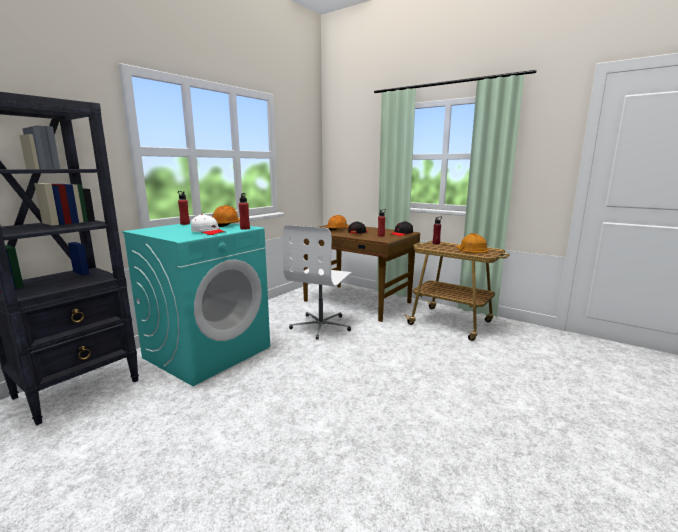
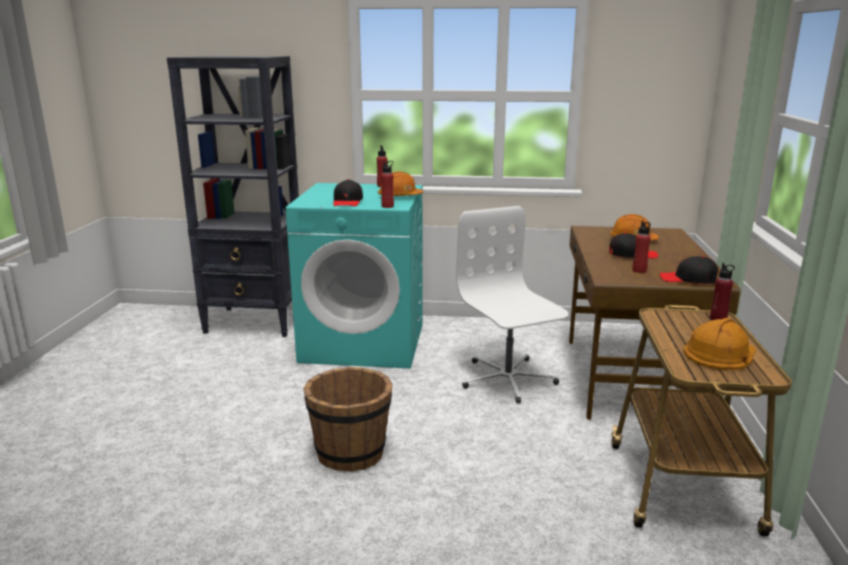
camera: 60 degrees right, 5 degrees up
white cap [191,214,225,235] -> black cap [333,179,363,206]
white office chair [283,225,352,339] -> white office chair turned 75 degrees clockwise [456,206,569,404]
none -> brown bucket [303,367,393,471]

